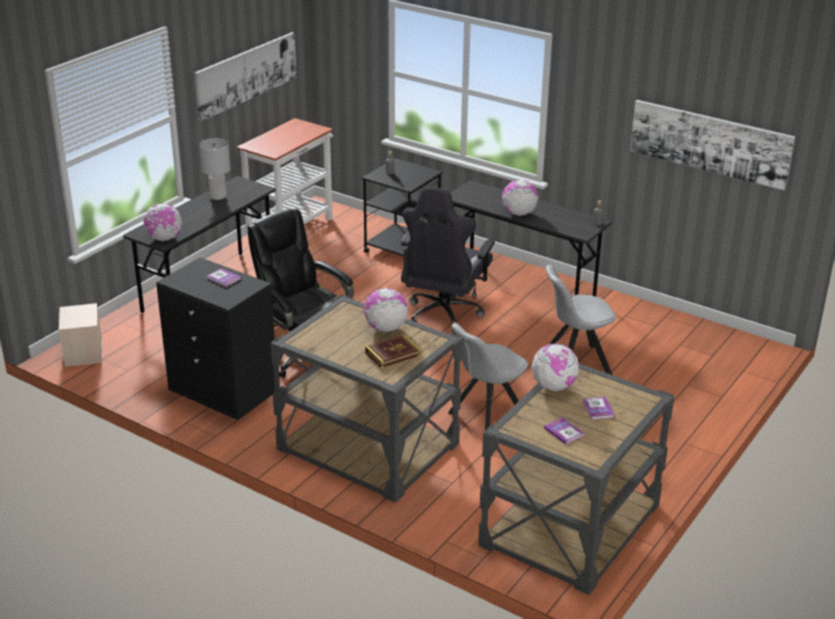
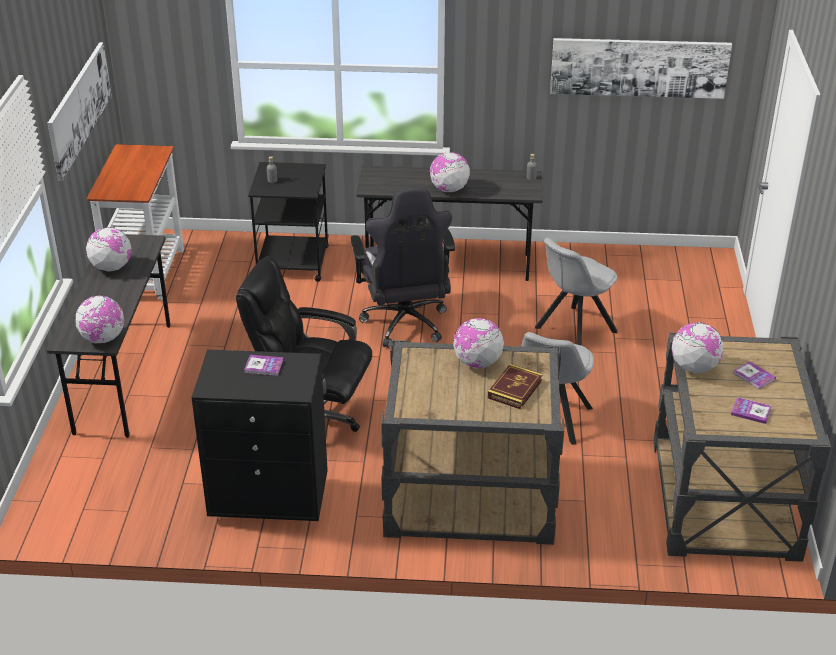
camera: 30 degrees left, 5 degrees up
beige storage box [59,303,103,367] -> none
grey table lamp [199,138,230,200] -> globe [86,227,131,272]

